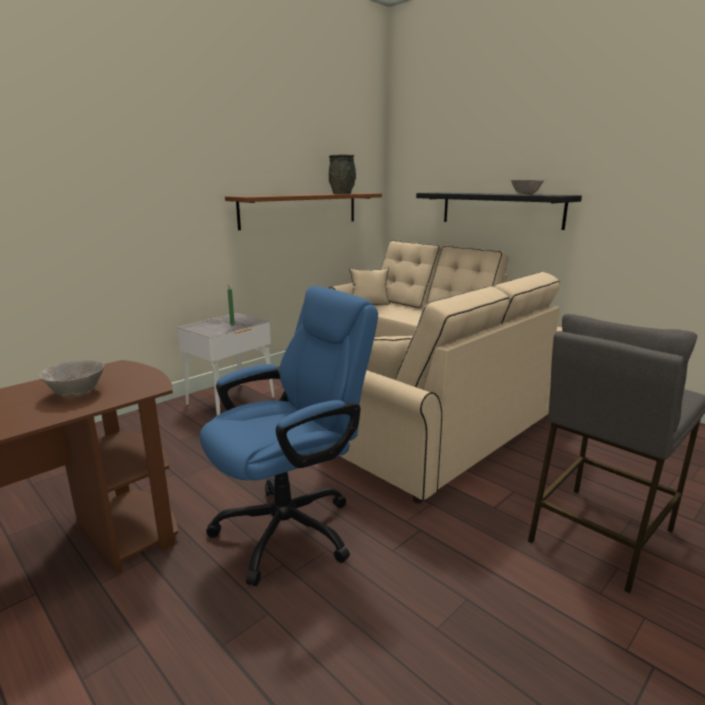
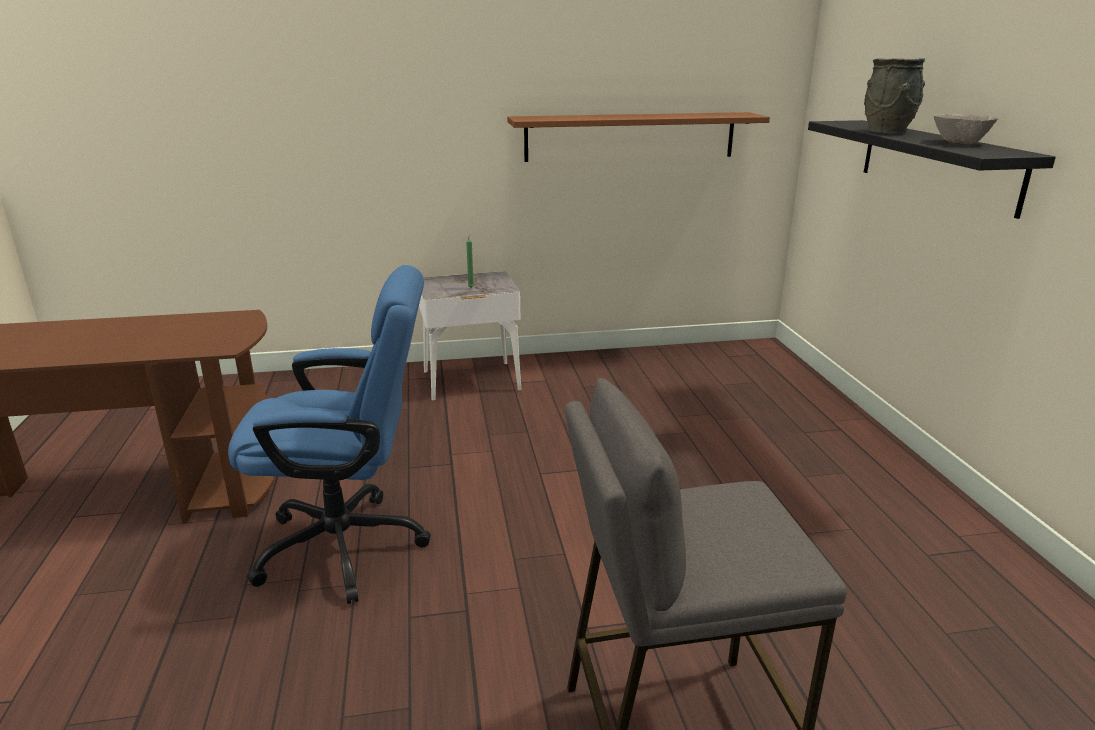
camera: 35 degrees right, 5 degrees up
grey bowl [39,360,105,397] -> none
grey vase [329,154,356,194] -> grey vase moved to [864,58,925,134]
beige sofa [329,241,562,503] -> none

